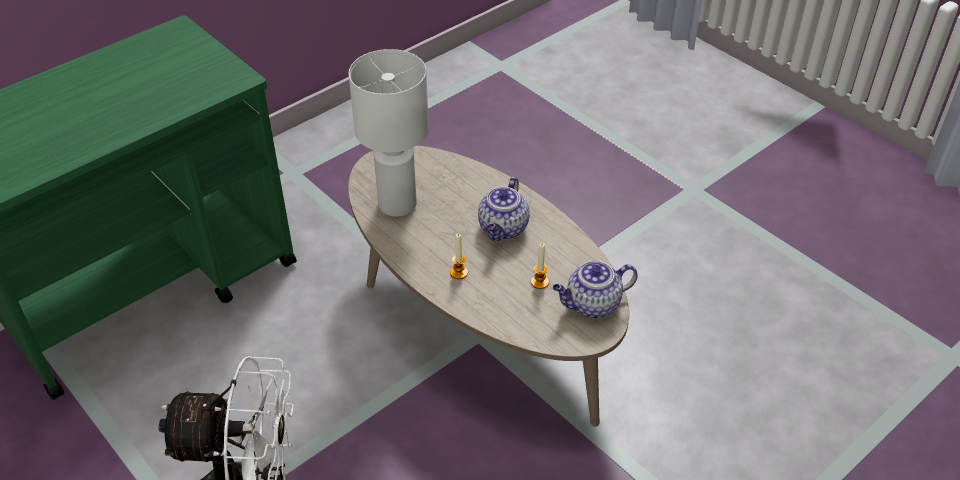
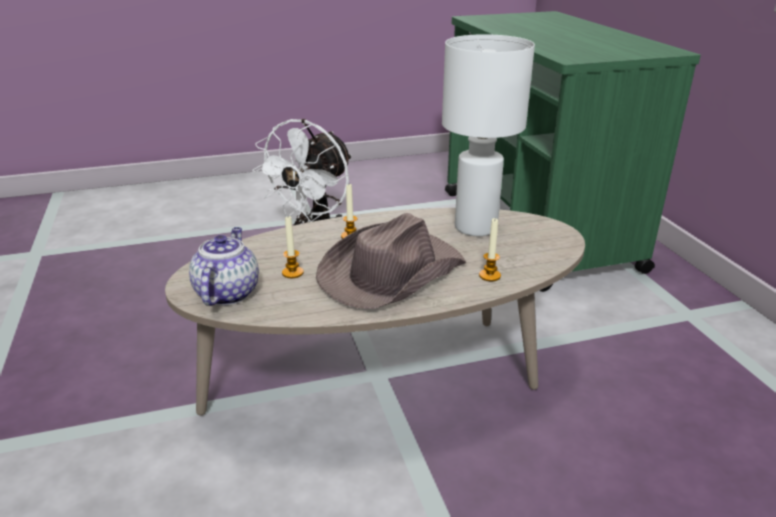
camera: 115 degrees right, 15 degrees down
teapot [478,177,530,241] -> brown hat [316,213,466,309]
none -> candle [479,218,501,281]

